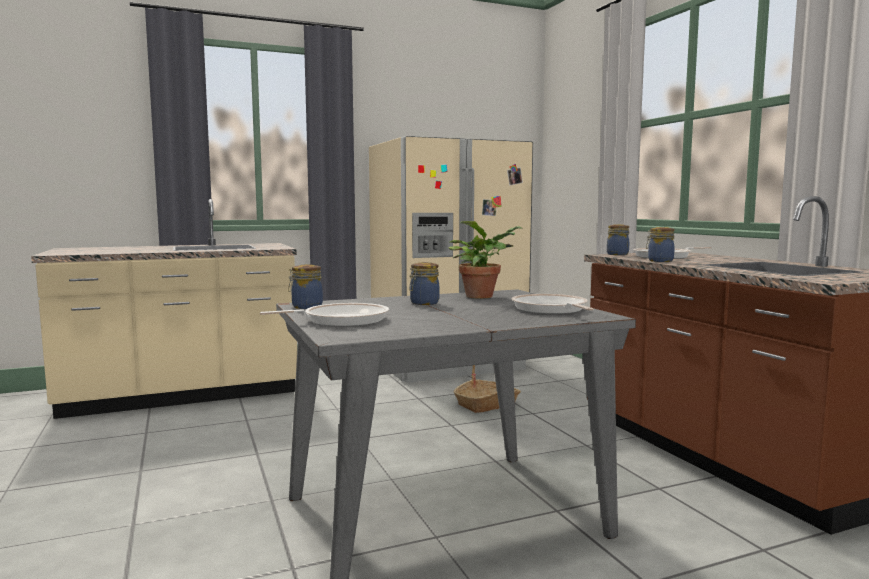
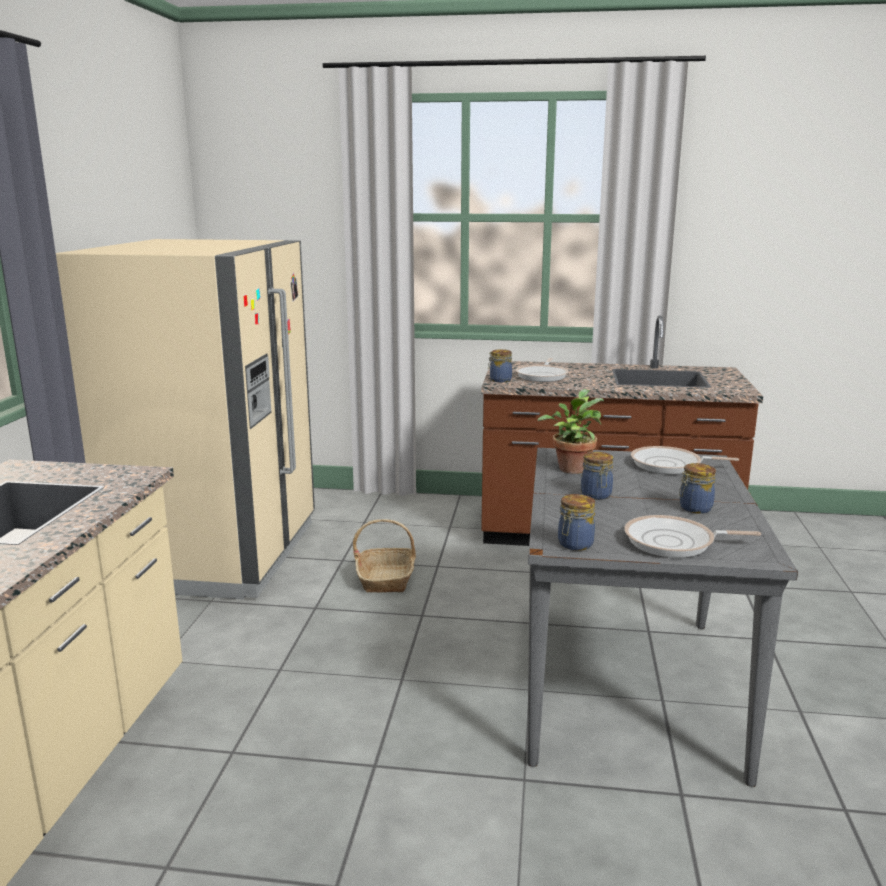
camera: 60 degrees left, 10 degrees up
frying pan [260,303,389,327] -> frying pan turned 90 degrees counterclockwise [624,515,761,558]
jar [646,227,674,262] -> jar moved to [679,463,716,514]

